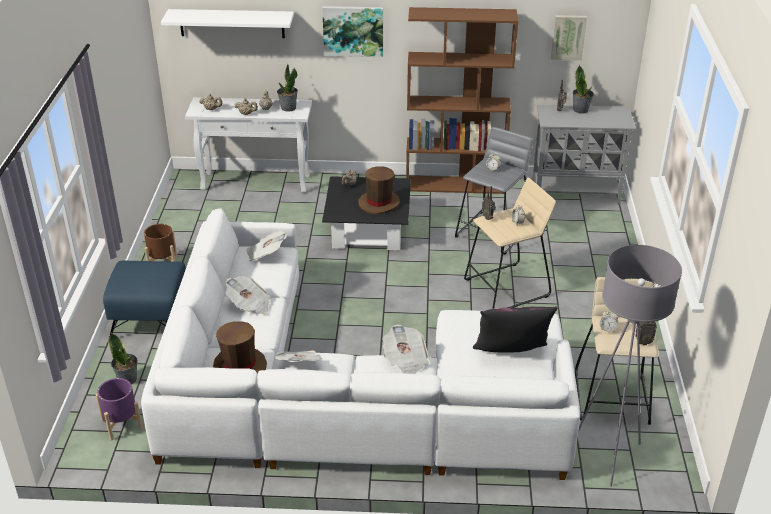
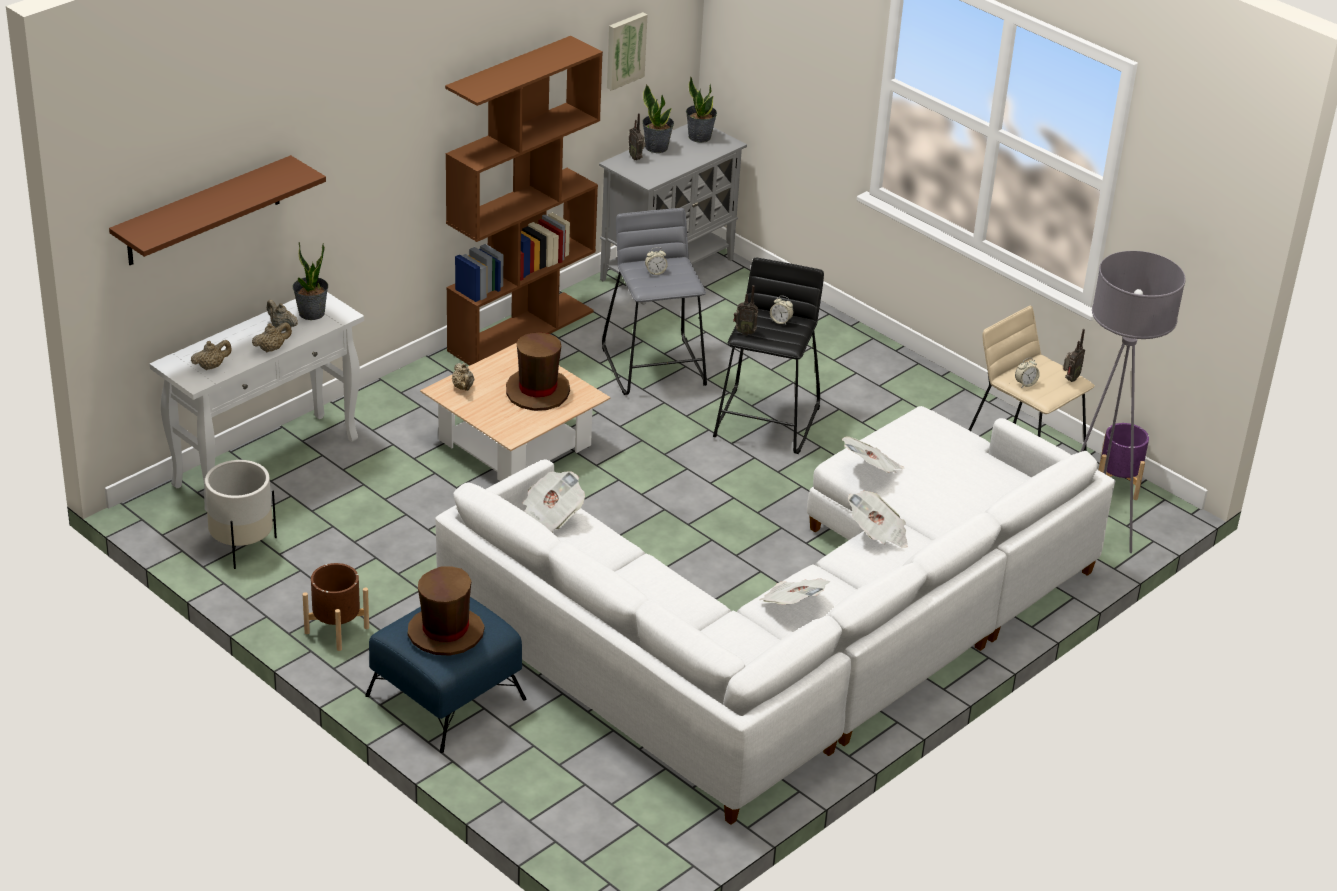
camera: 50 degrees left, 0 degrees up
purple planter [96,378,143,440] -> purple planter moved to [1098,423,1149,500]
potted plant [108,333,138,384] -> potted plant moved to [686,76,717,143]
white shelf [161,9,294,38] -> brown shelf [109,155,326,265]
brown hat [213,321,267,374] -> brown hat moved to [407,566,485,656]
newspaper [226,276,270,314] -> newspaper moved to [842,436,905,473]
picture [322,6,383,57] -> none
black coffee table [322,176,411,251] -> beige coffee table [420,343,611,481]
beige stool [464,177,556,309] -> black stool [713,258,824,454]
pillow [473,307,557,352] -> none
none -> white planter [205,460,277,569]

